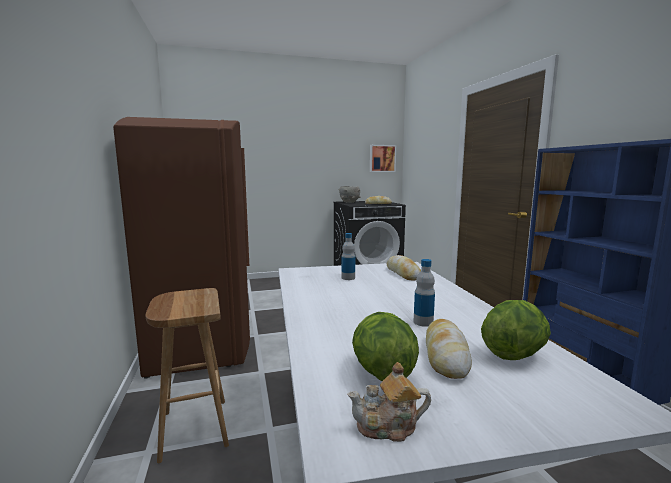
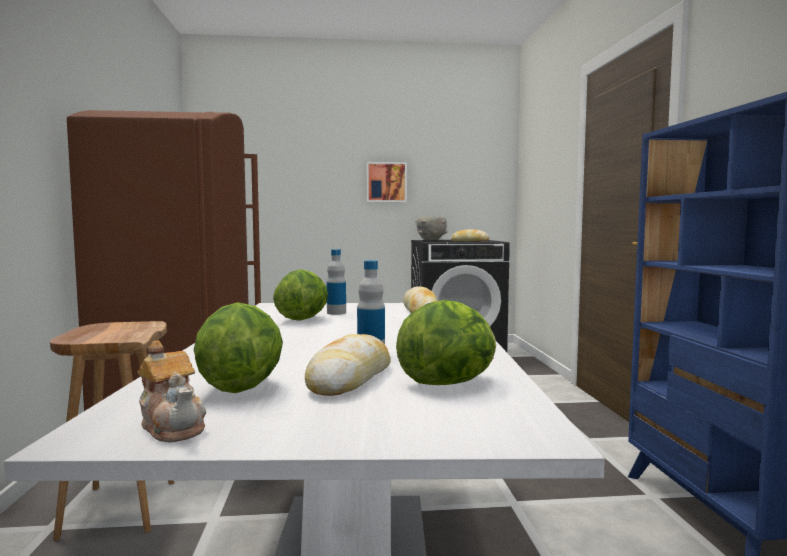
camera: 10 degrees right, 5 degrees down
teapot [348,362,431,442] -> teapot turned 135 degrees counterclockwise [137,340,206,442]
picture [370,145,396,172] -> picture moved to [367,162,407,202]
none -> lettuce [273,269,328,321]

